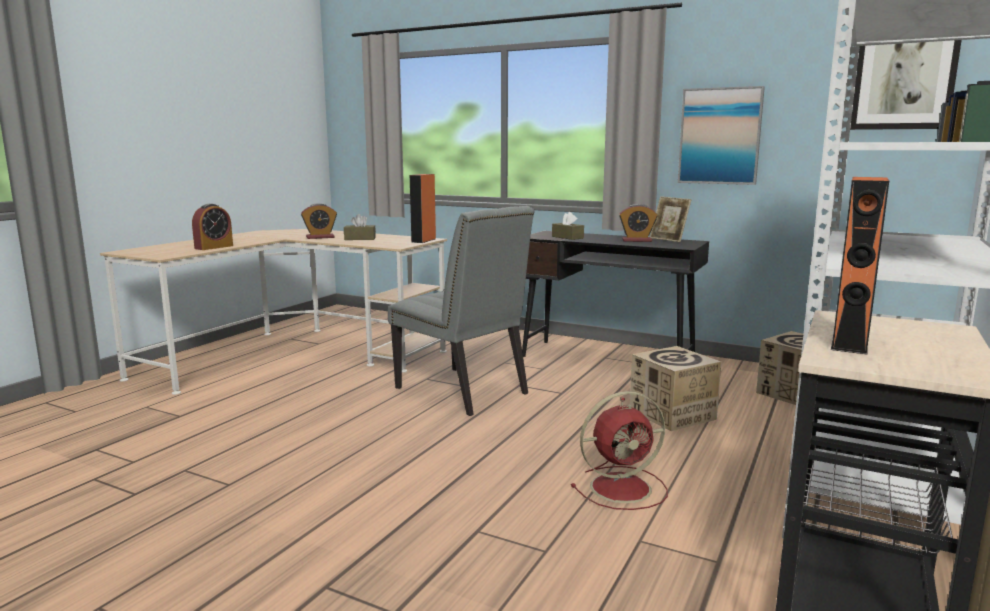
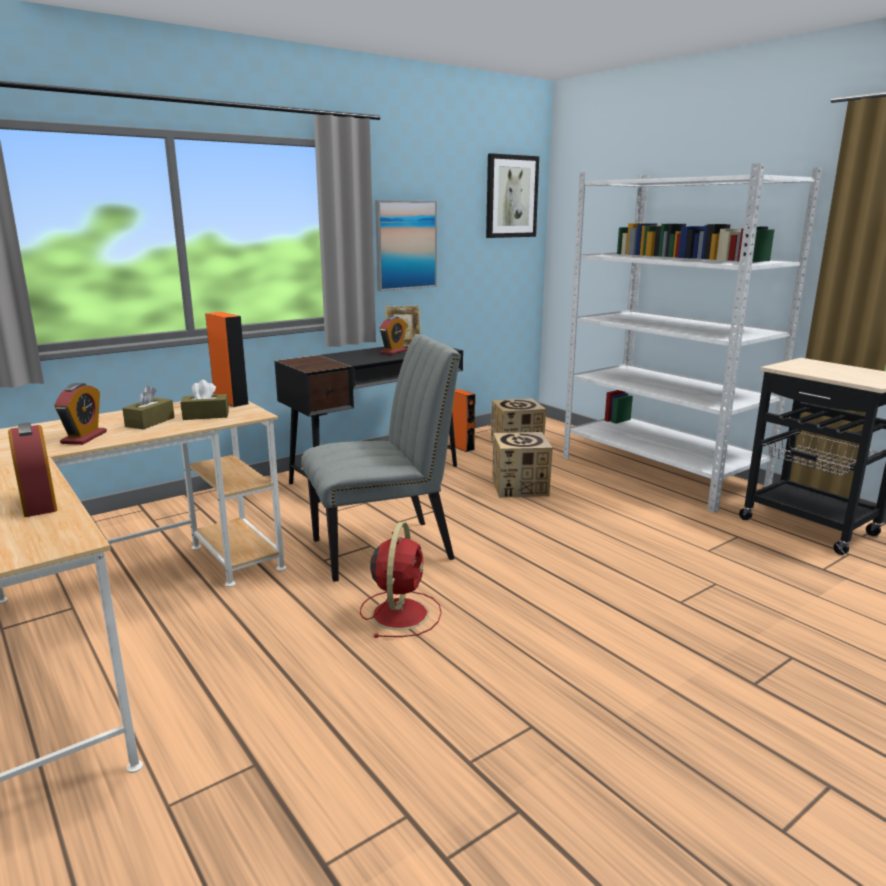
camera: 65 degrees left, 5 degrees up
brown tissue box [552,212,584,240] -> brown tissue box moved to [181,380,229,420]
red fan [571,391,668,510] -> red fan moved to [360,522,442,638]
orange speaker [831,177,889,354] -> orange speaker moved to [450,389,475,452]

